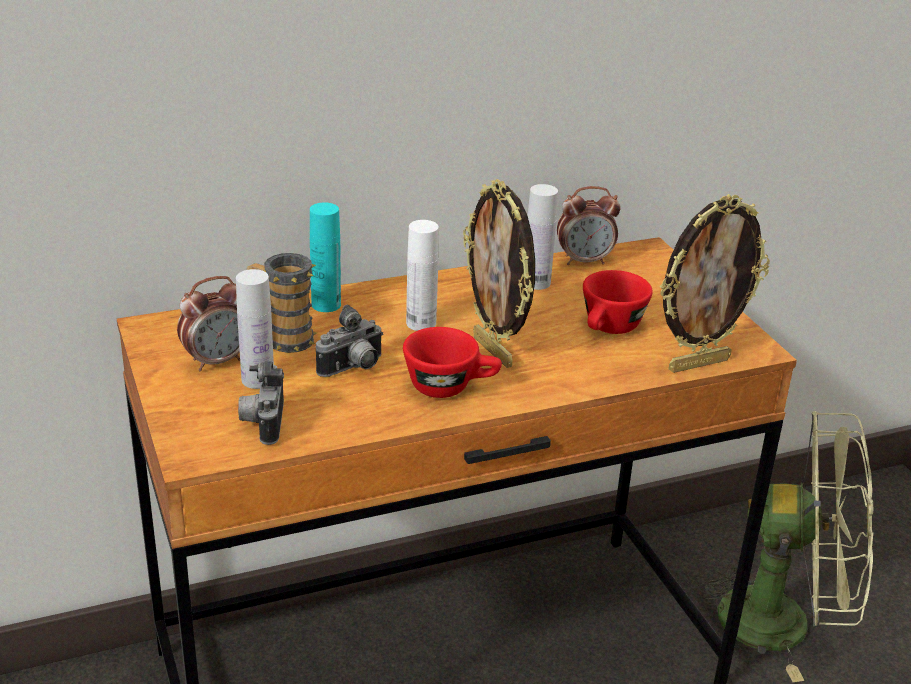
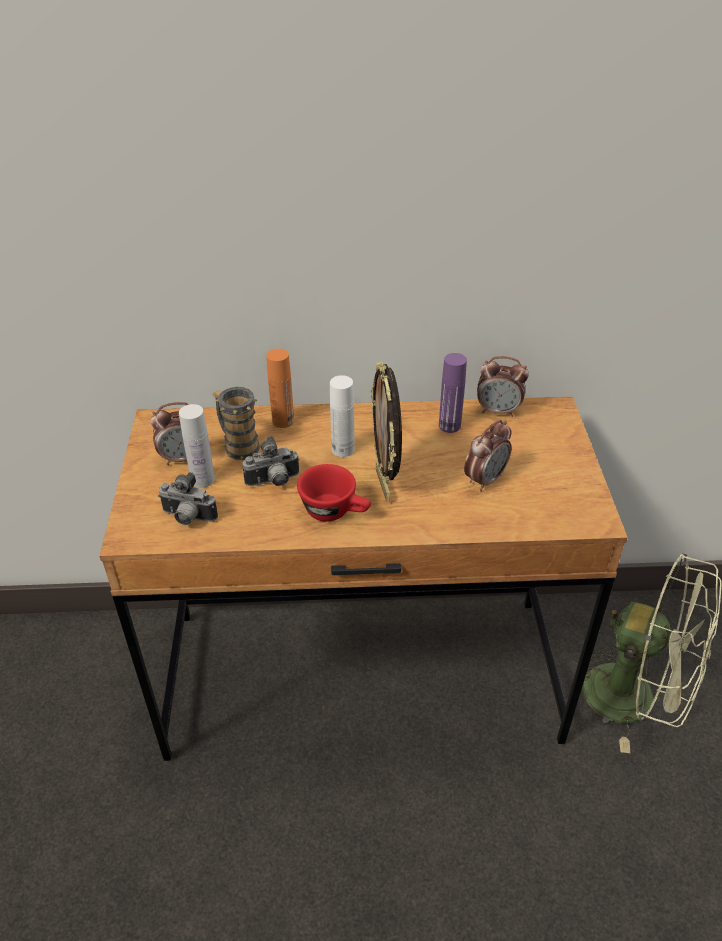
camera: 20 degrees right, 10 degrees up
camera [238,361,284,445] -> camera turned 90 degrees counterclockwise [158,472,218,525]
turquoise bottle [310,202,341,312] -> orange bottle [266,349,294,428]
white bottle [528,184,558,290] -> purple bottle [439,353,467,433]
red cup [583,270,653,334] -> alarm clock [464,420,511,491]
picture frame [660,194,770,373] -> none

